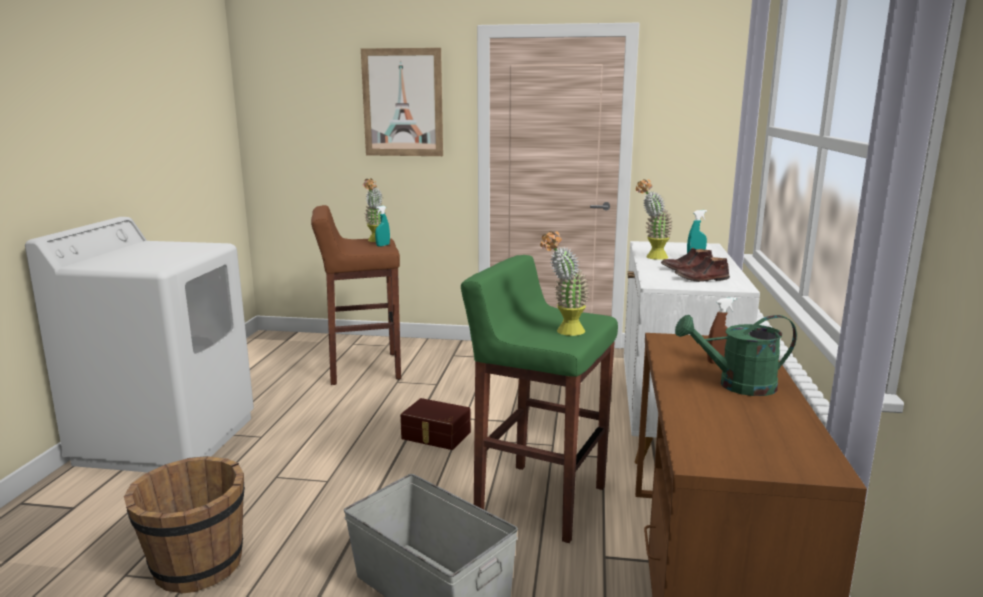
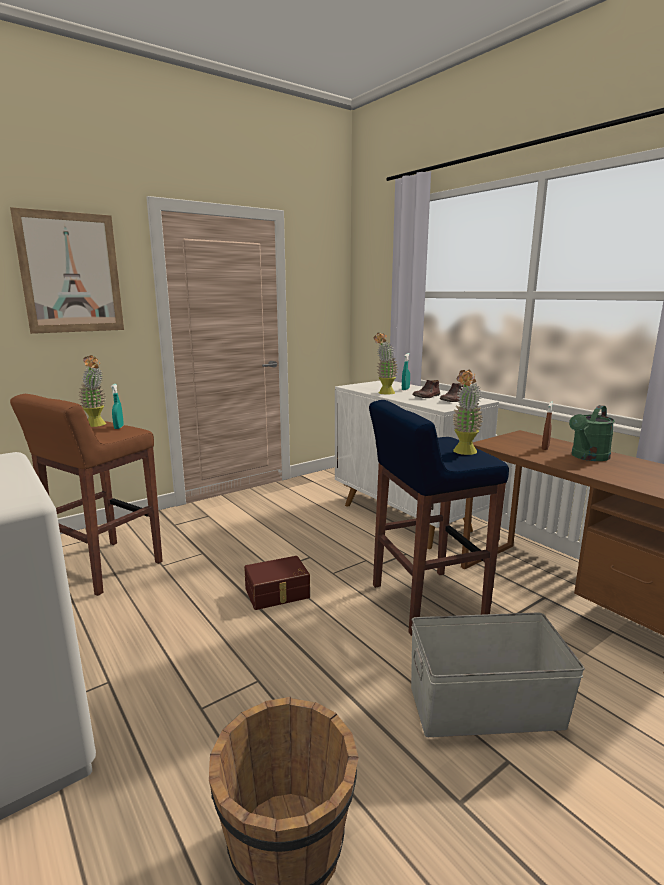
camera: 45 degrees left, 0 degrees up
green stool [461,255,618,543] -> blue stool [369,400,509,636]

